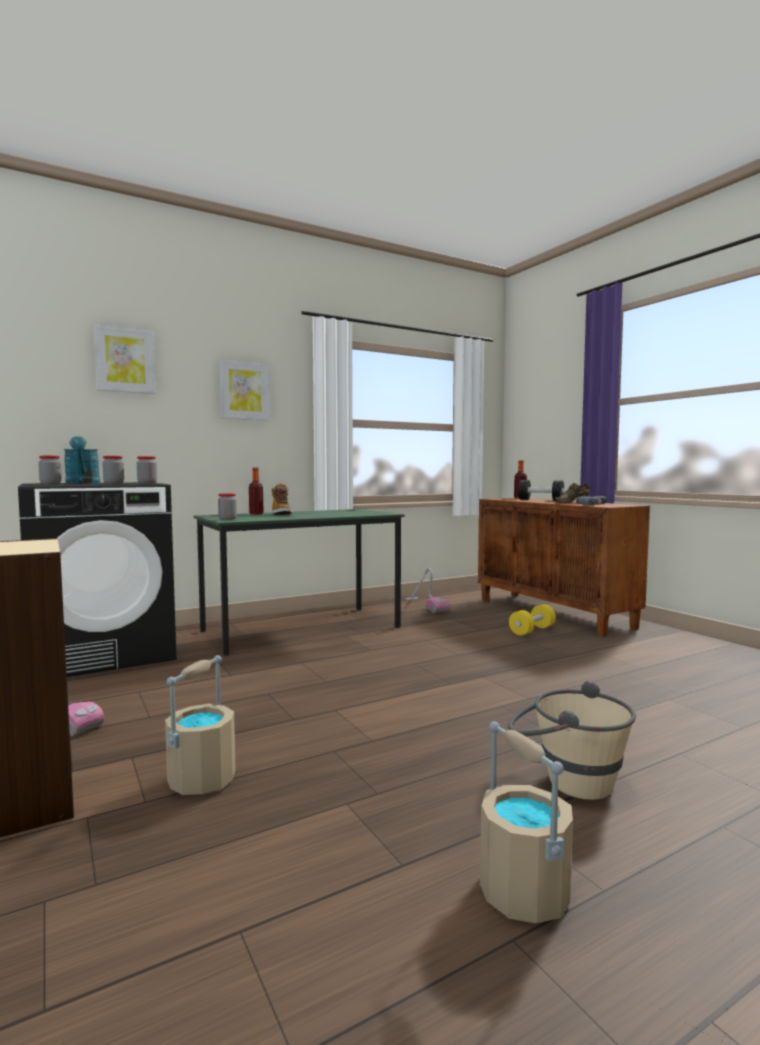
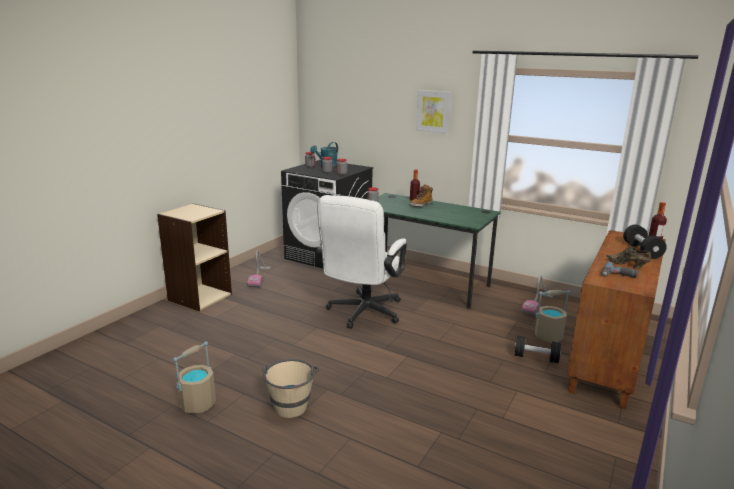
camera: 60 degrees right, 15 degrees up
picture [94,325,155,394] -> none
beige bucket [165,655,236,795] -> beige bucket moved to [535,290,570,343]
yellow dumbbell [509,604,556,635] -> black dumbbell [515,336,561,363]
none -> white office chair [316,195,407,329]

